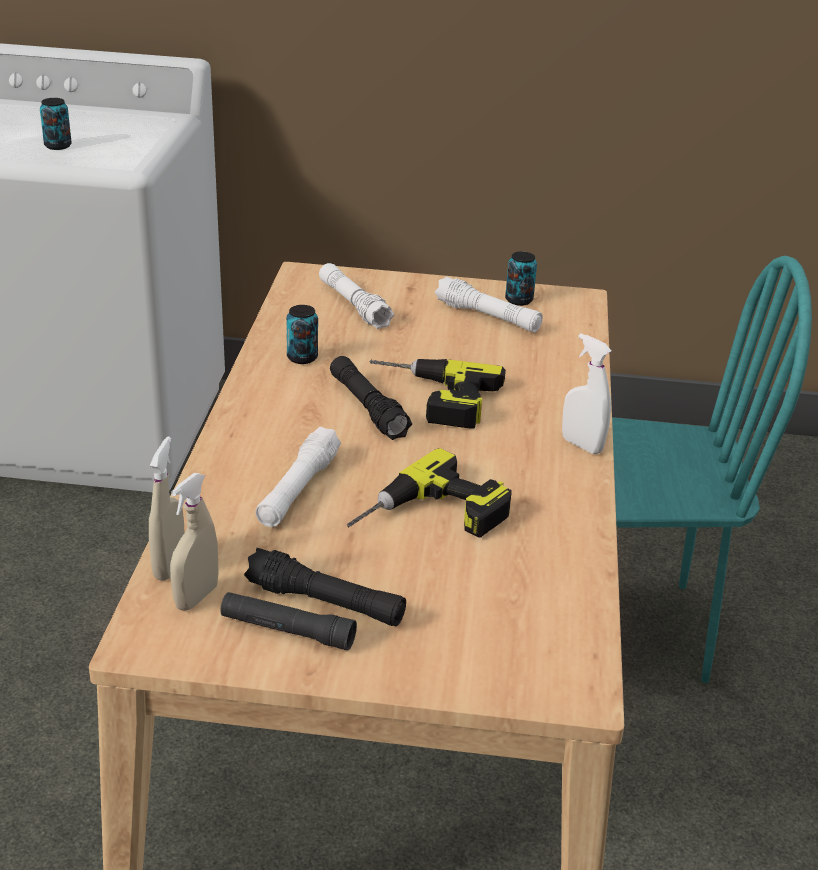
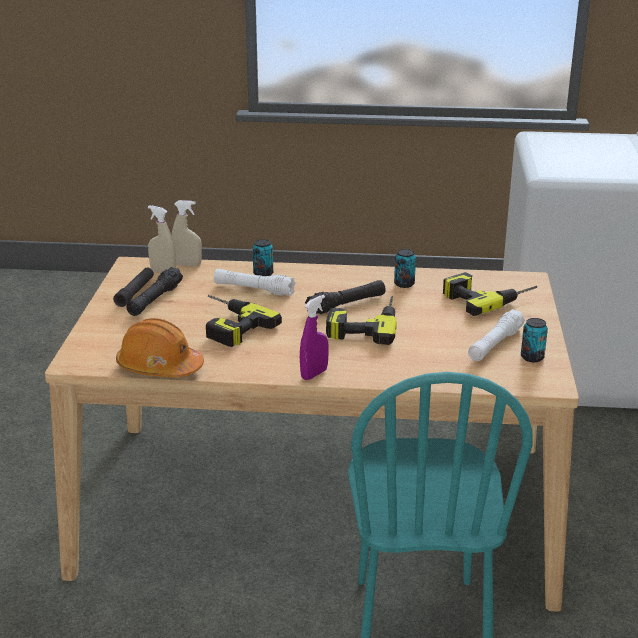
camera: 90 degrees right, 5 degrees down
can [40,98,72,150] -> can moved to [253,239,273,276]
white flashlight [319,263,394,329] -> power drill [443,272,537,316]
white spray bottle [562,333,612,454] -> purple spray bottle [300,295,329,380]
none -> orange hard hat [116,318,204,377]

